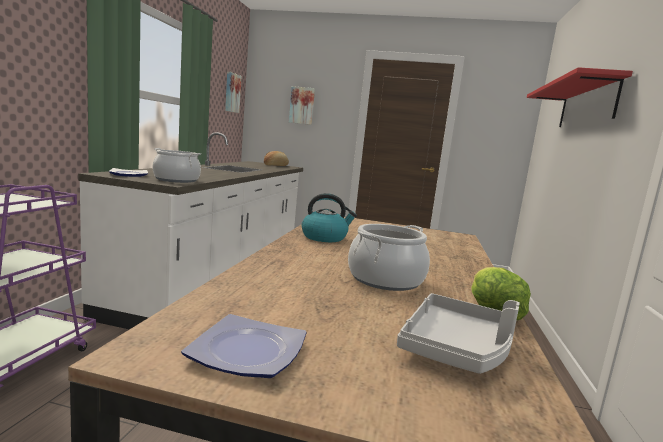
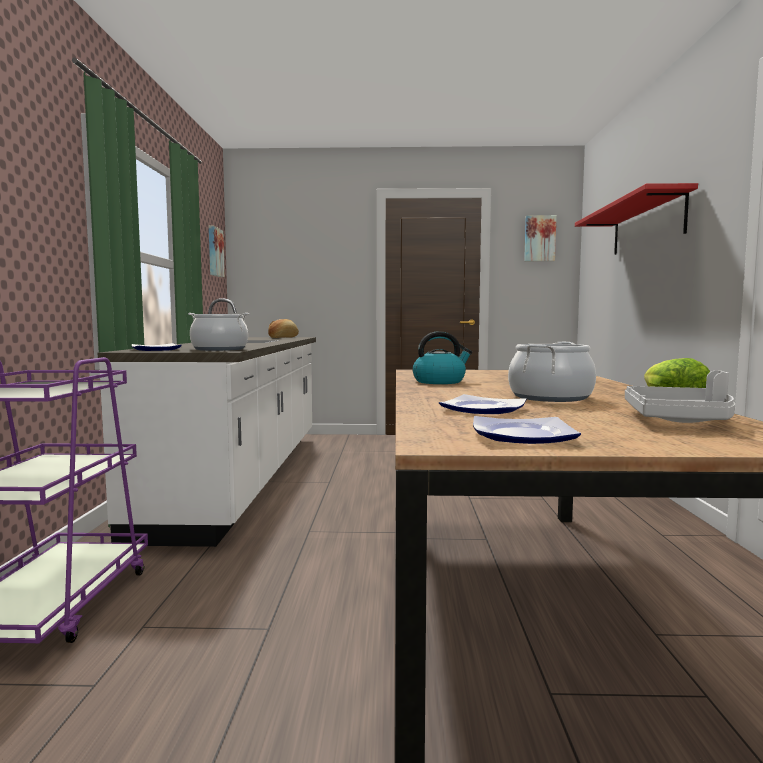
camera: 10 degrees left, 5 degrees down
picture [289,86,315,125] -> picture moved to [524,215,557,261]
none -> plate [439,394,526,414]

